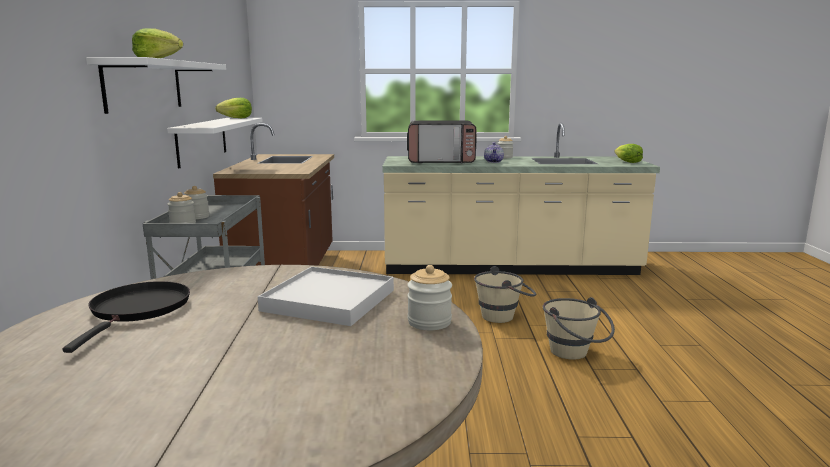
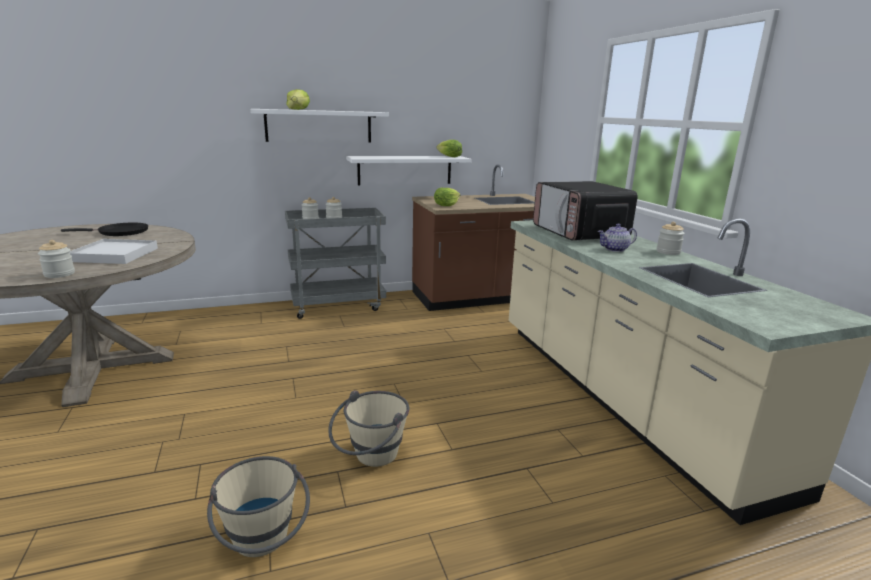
camera: 70 degrees right, 5 degrees up
beige bucket [474,266,536,323] -> beige bucket moved to [207,456,310,557]
lettuce [615,144,643,163] -> lettuce moved to [434,188,460,206]

